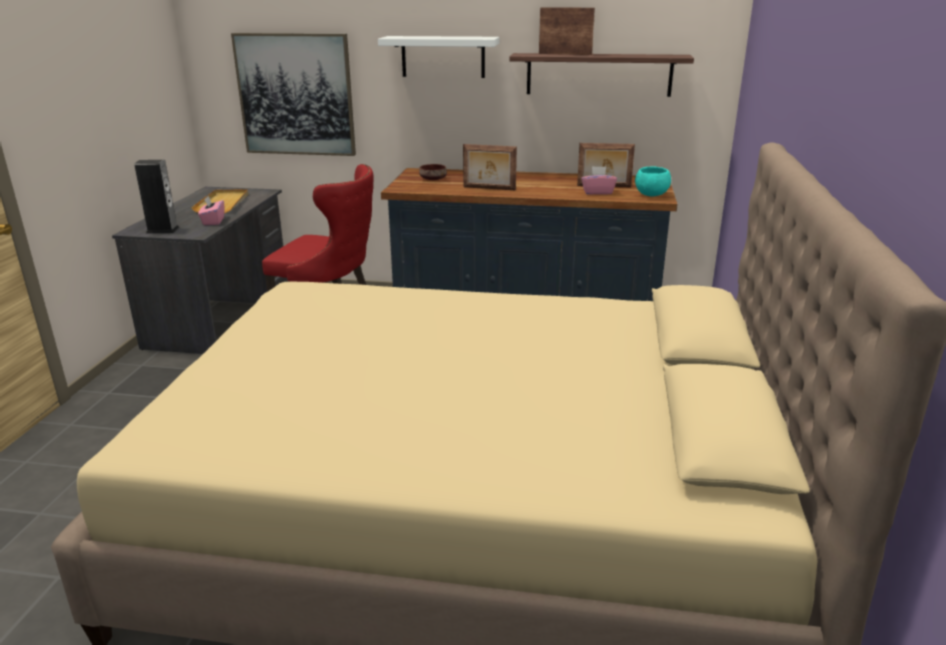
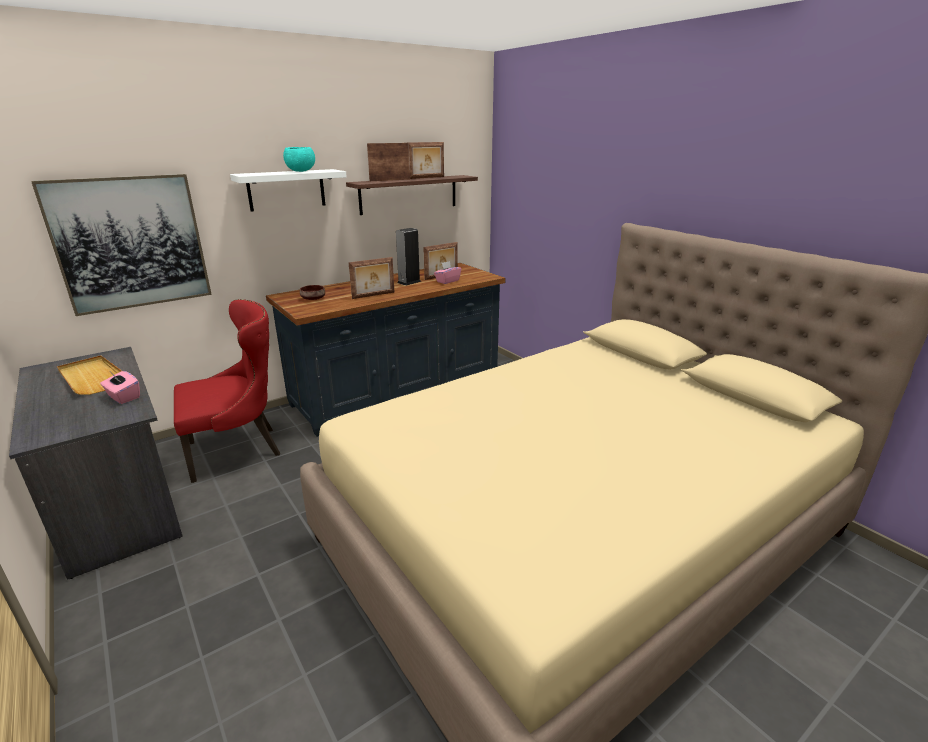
camera: 45 degrees left, 0 degrees up
speaker [134,160,180,233] -> speaker moved to [396,228,421,286]
turquoise bowl [635,166,671,196] -> turquoise bowl moved to [283,147,315,172]
none -> picture frame [409,142,444,179]

